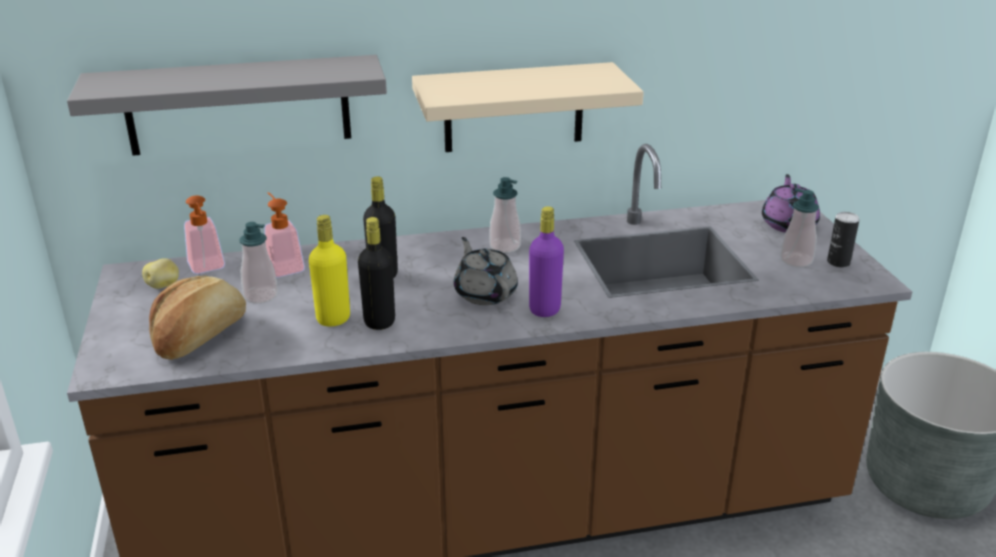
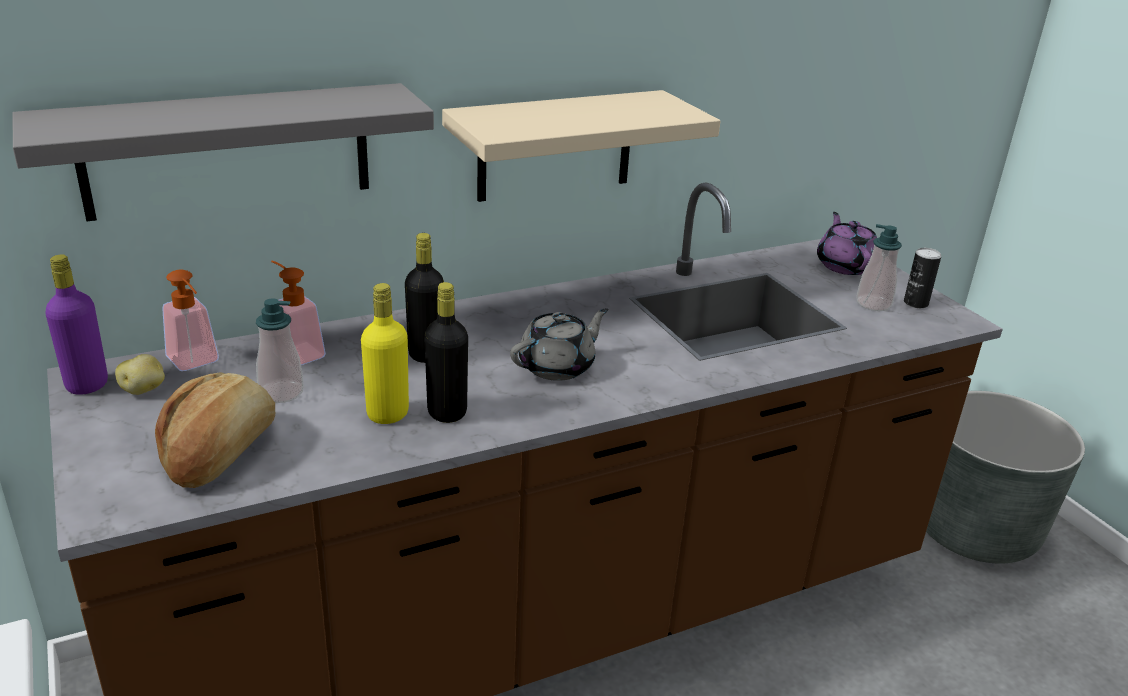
camera: 15 degrees left, 0 degrees up
grey teapot [454,237,518,305] -> grey teapot turned 90 degrees clockwise [510,308,608,381]
soap dispenser [489,177,521,253] -> none
purple bottle [529,206,564,317] -> purple bottle moved to [45,255,108,395]

